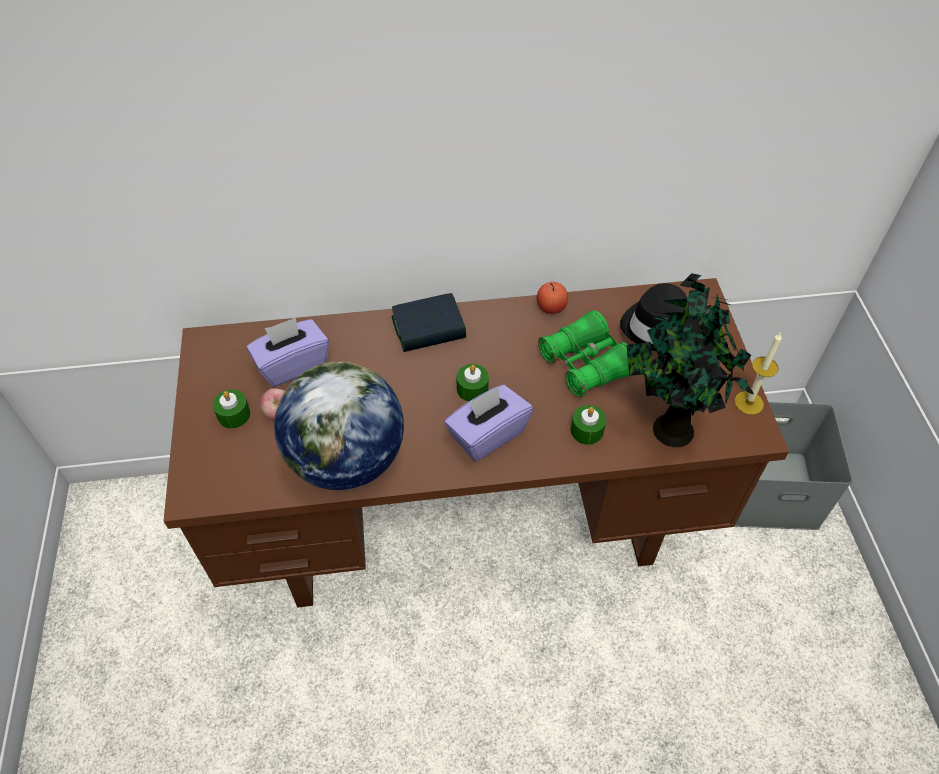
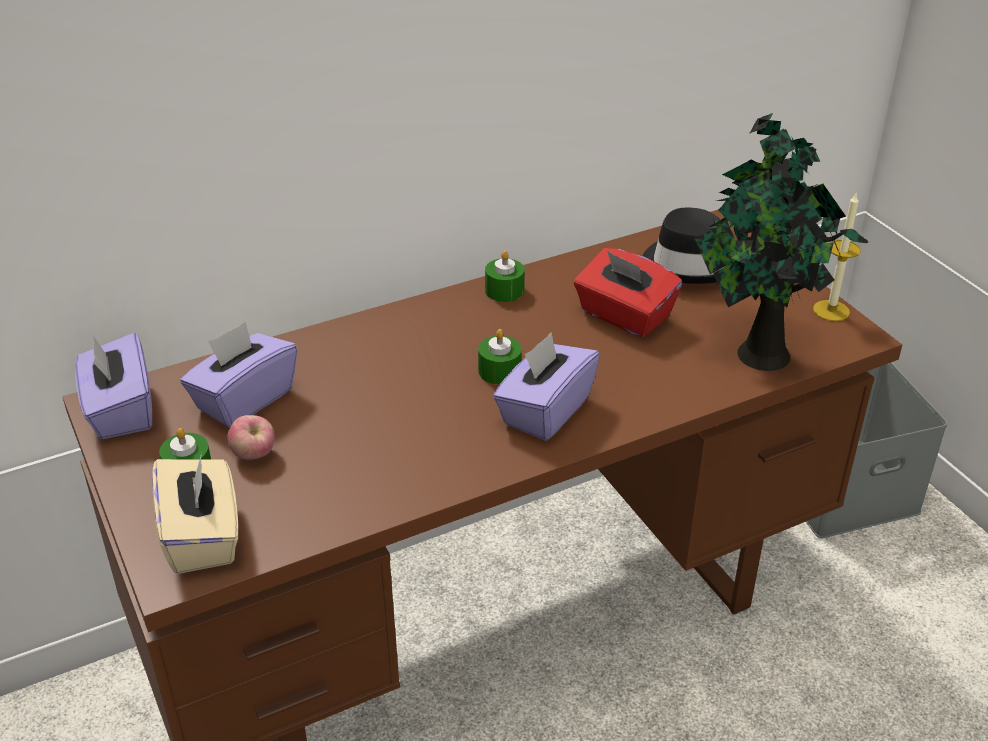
camera: 20 degrees left, 15 degrees down
globe [274,361,404,490] -> none
book [392,293,466,352] -> none
apple [537,282,568,314] -> none
green binoculars [538,310,629,397] -> red tissue box [574,248,682,337]
green candle [571,405,606,445] -> green candle moved to [485,250,525,302]
none -> purple tissue box [75,333,152,439]
none -> beige tissue box [152,453,239,574]

